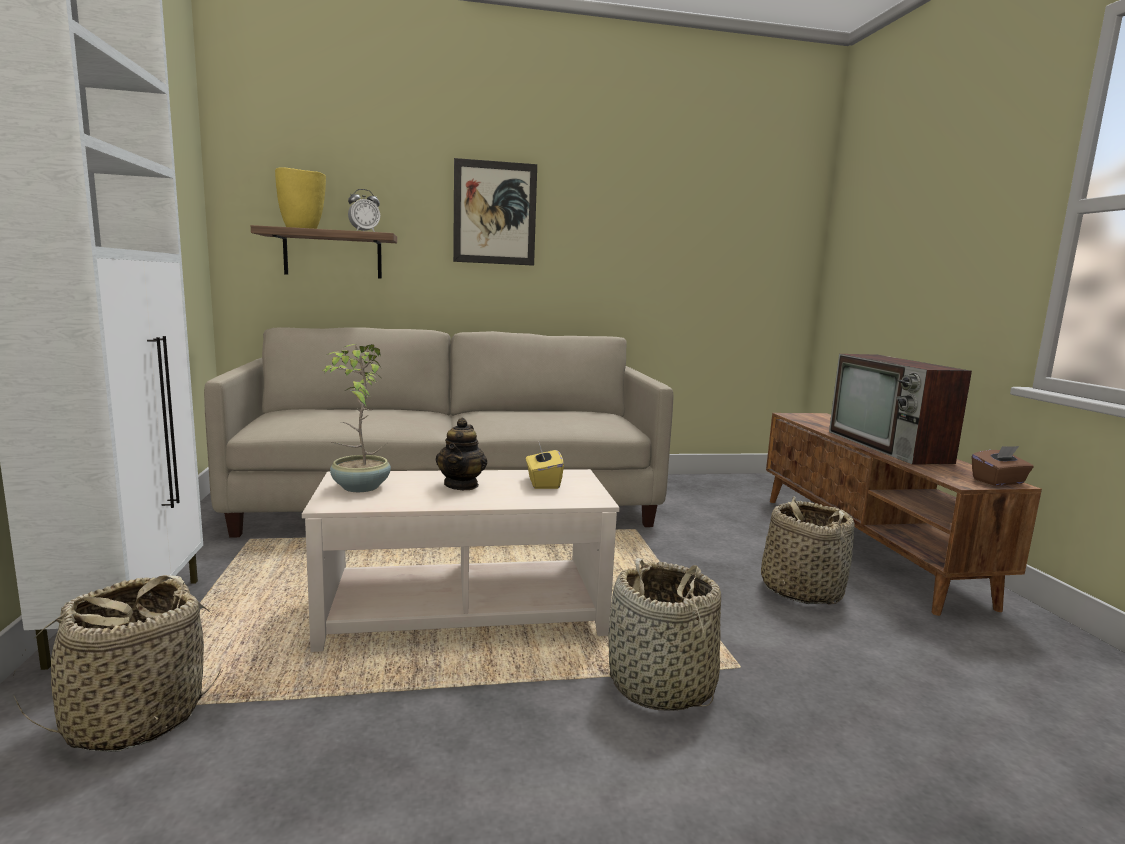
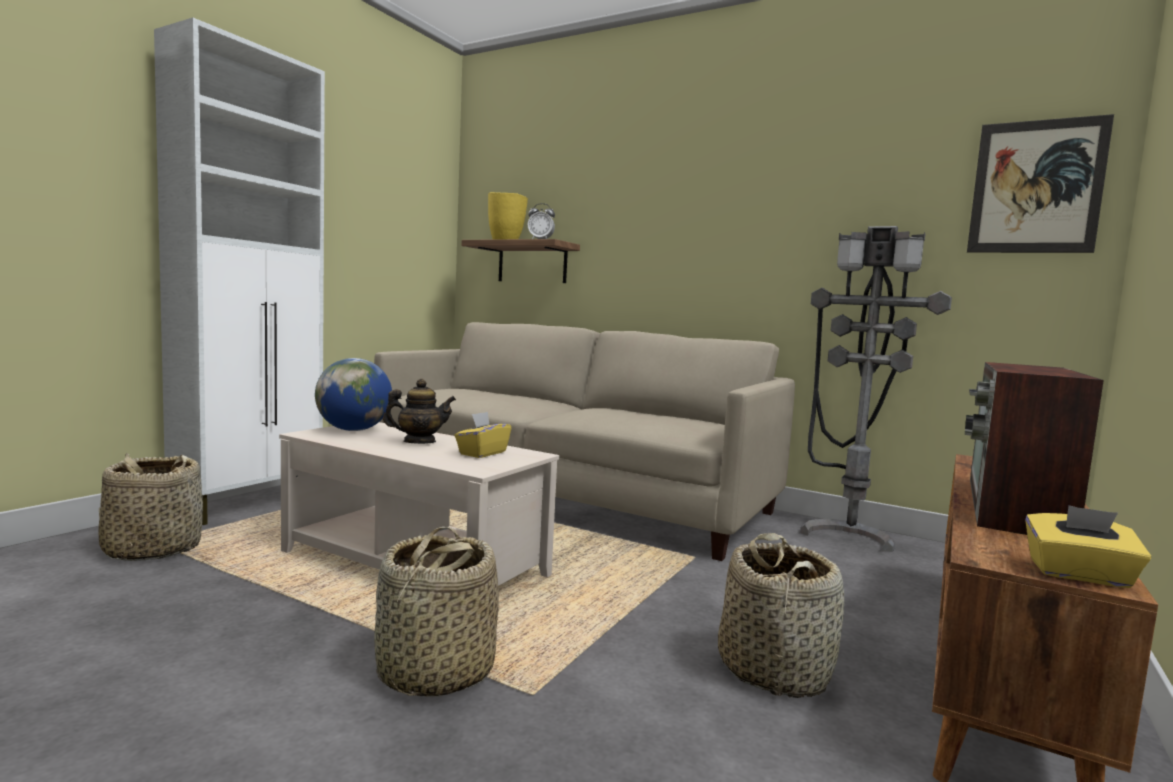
camera: 40 degrees right, 5 degrees down
potted plant [322,344,391,492] -> globe [315,358,392,431]
teapot [436,418,487,490] -> teapot turned 150 degrees counterclockwise [383,379,456,444]
picture [453,158,537,266] -> picture moved to [967,114,1114,253]
brown tissue box [972,446,1034,486] -> yellow tissue box [1025,505,1151,588]
none -> grey floor lamp [800,226,952,552]

